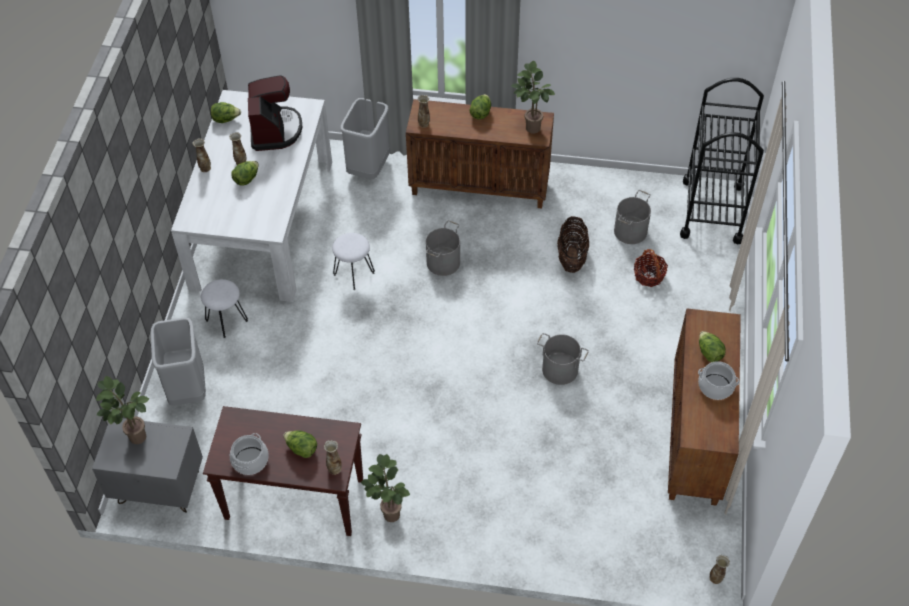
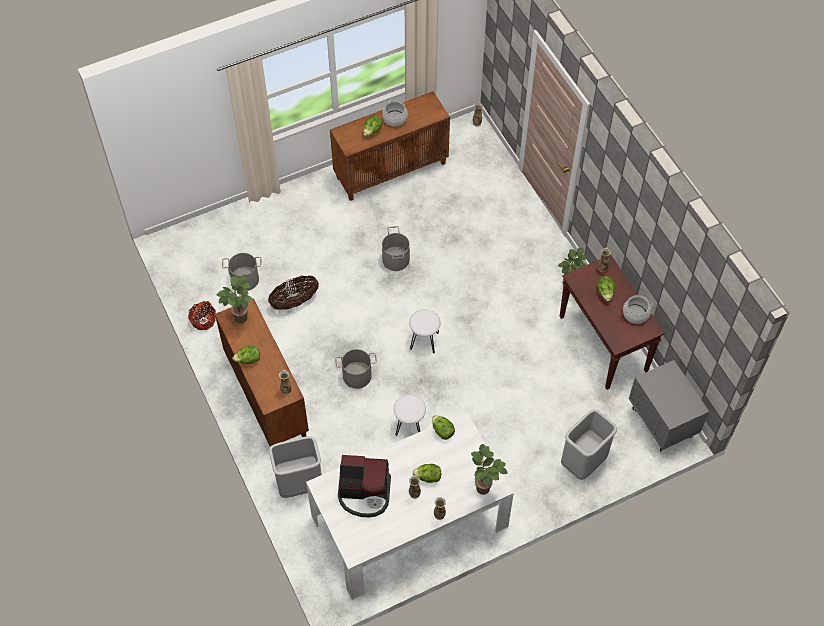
camera: 125 degrees left, 5 degrees up
potted plant [96,376,149,444] -> potted plant moved to [471,444,508,495]
white stool [201,279,248,338] -> white stool moved to [409,309,440,353]
lettuce [211,102,241,123] -> lettuce moved to [432,415,455,440]
coffee machine [248,75,302,151] -> coffee machine turned 135 degrees counterclockwise [338,455,391,517]
basket [634,249,668,287] -> basket moved to [188,301,216,330]
black cart [680,78,764,244] -> none

